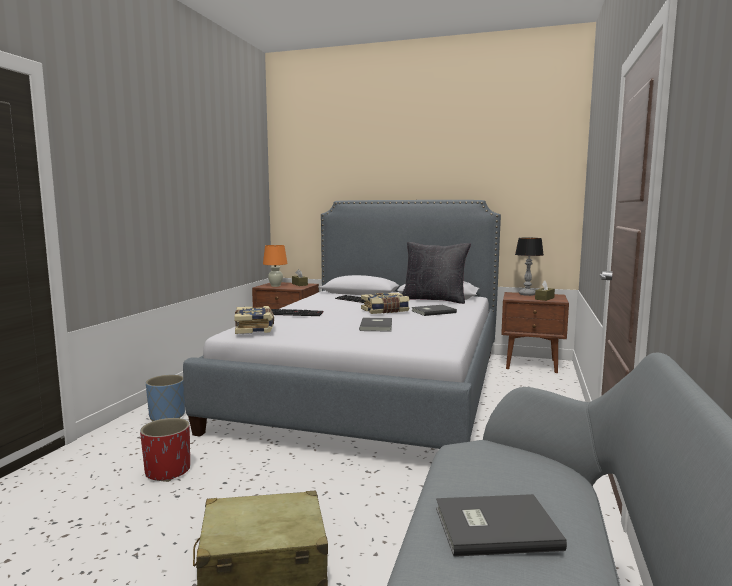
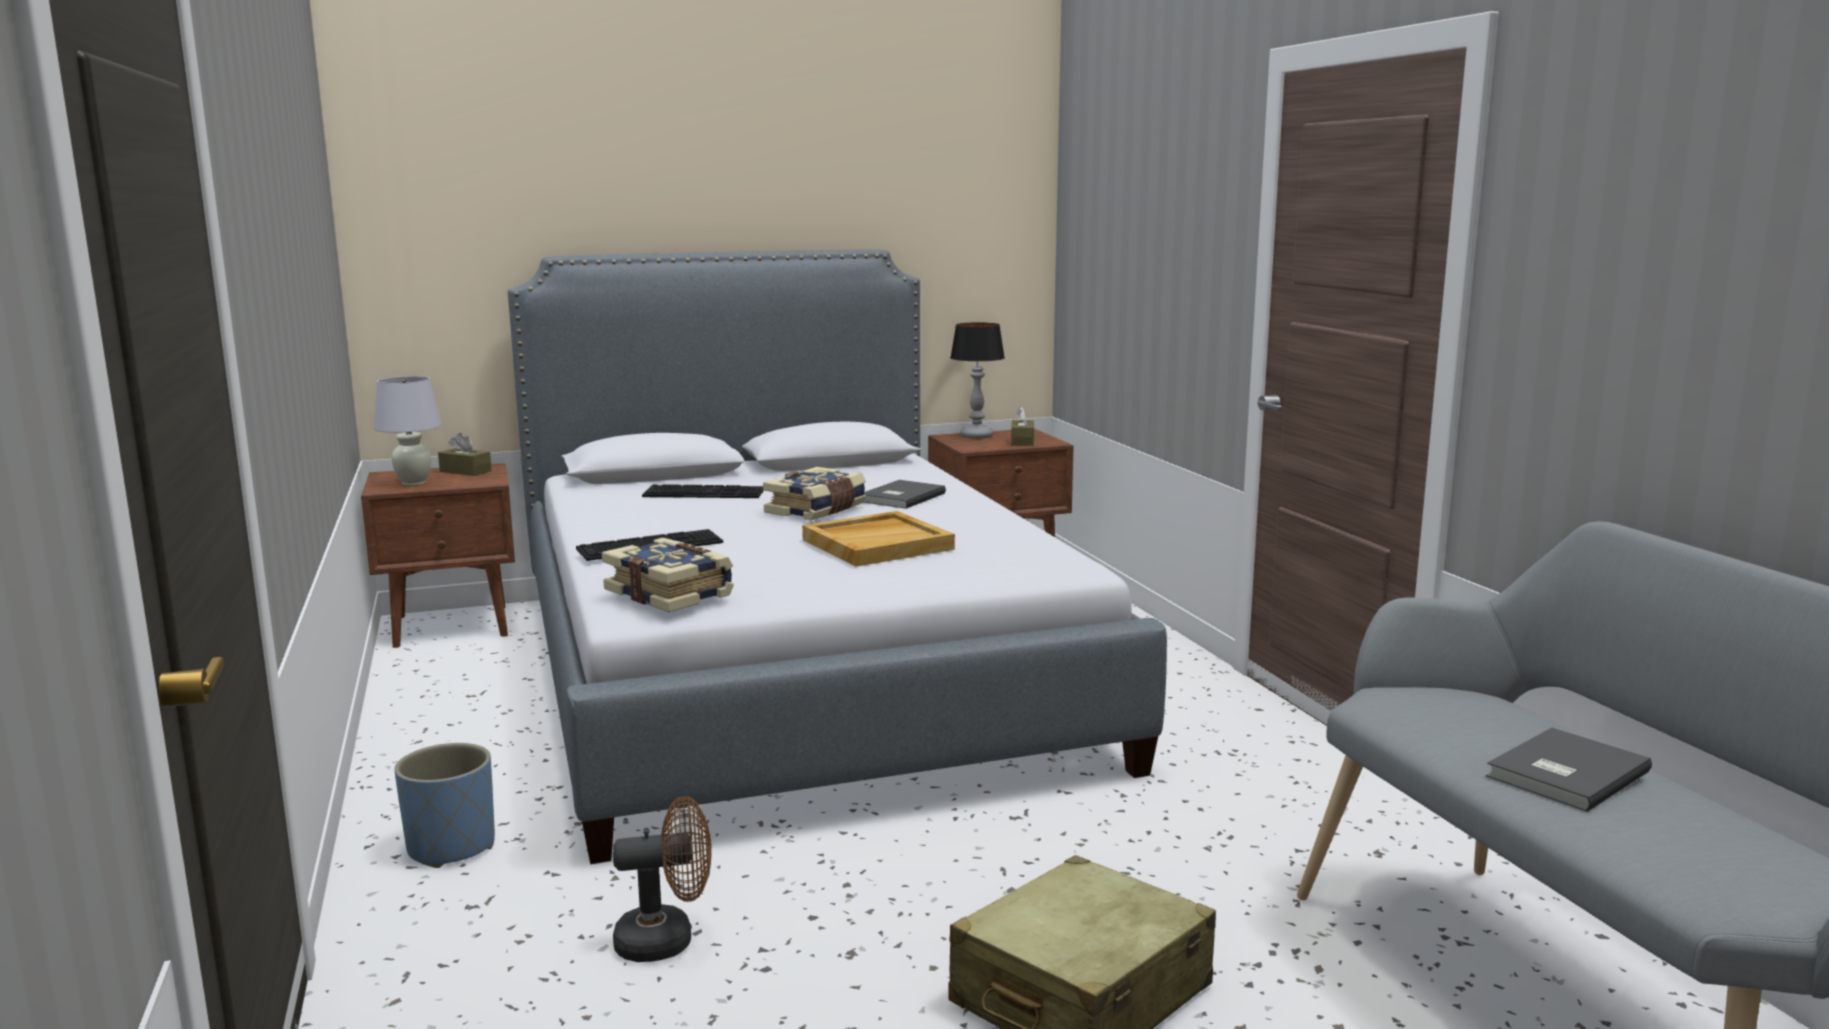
camera: 35 degrees left, 5 degrees up
red planter [140,418,190,482] -> brown fan [613,796,711,962]
orange table lamp [263,245,288,287] -> white table lamp [374,376,442,486]
grey book [359,318,392,332] -> beige tray [802,511,955,567]
black pillow [402,242,471,304] -> none

